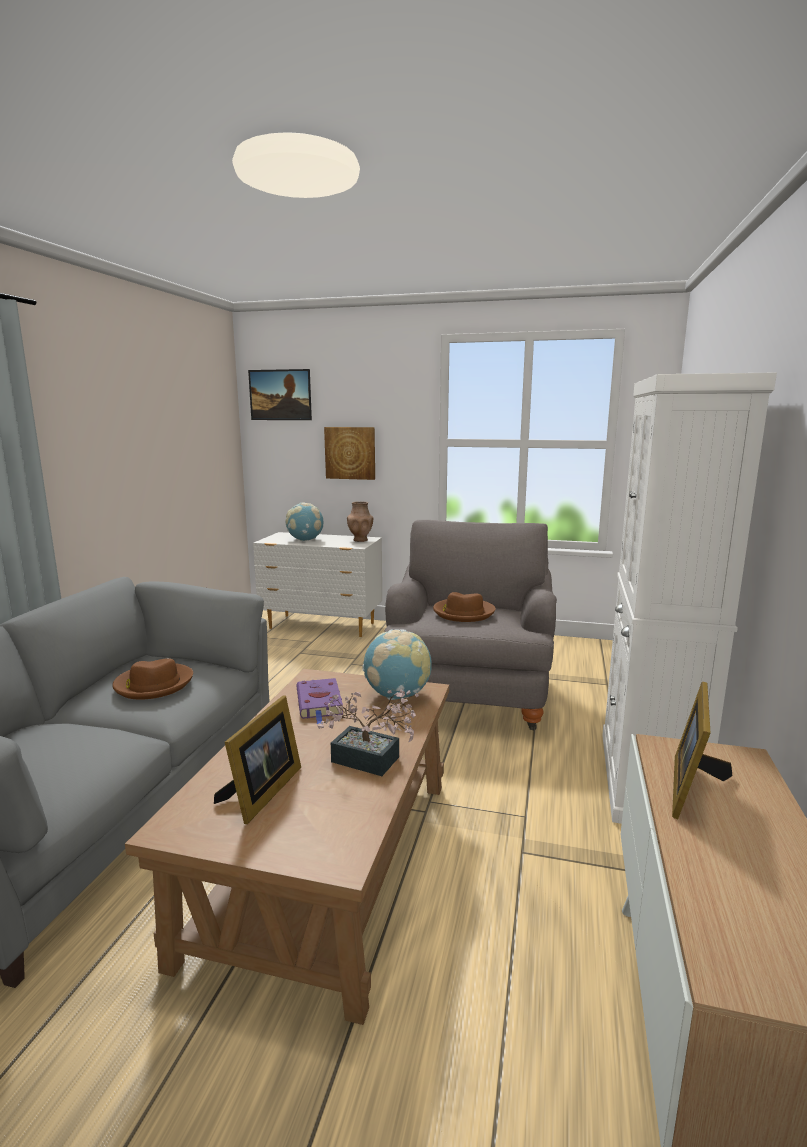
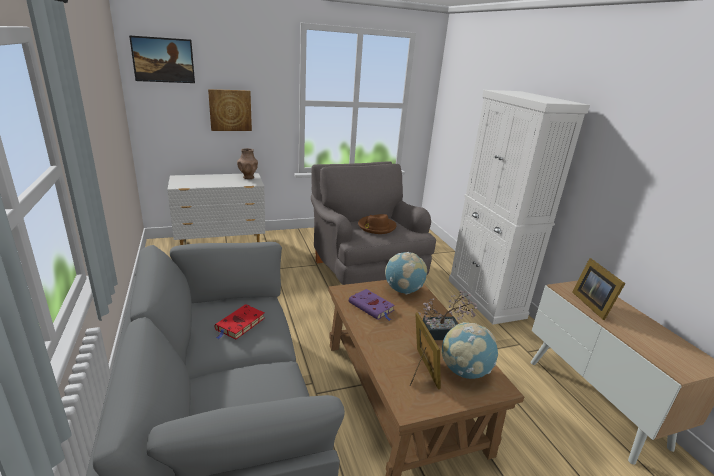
camera: 35 degrees left, 10 degrees up
brown hat [112,658,193,700] -> red book [214,304,265,339]
globe [286,502,323,541] -> globe moved to [441,322,498,379]

